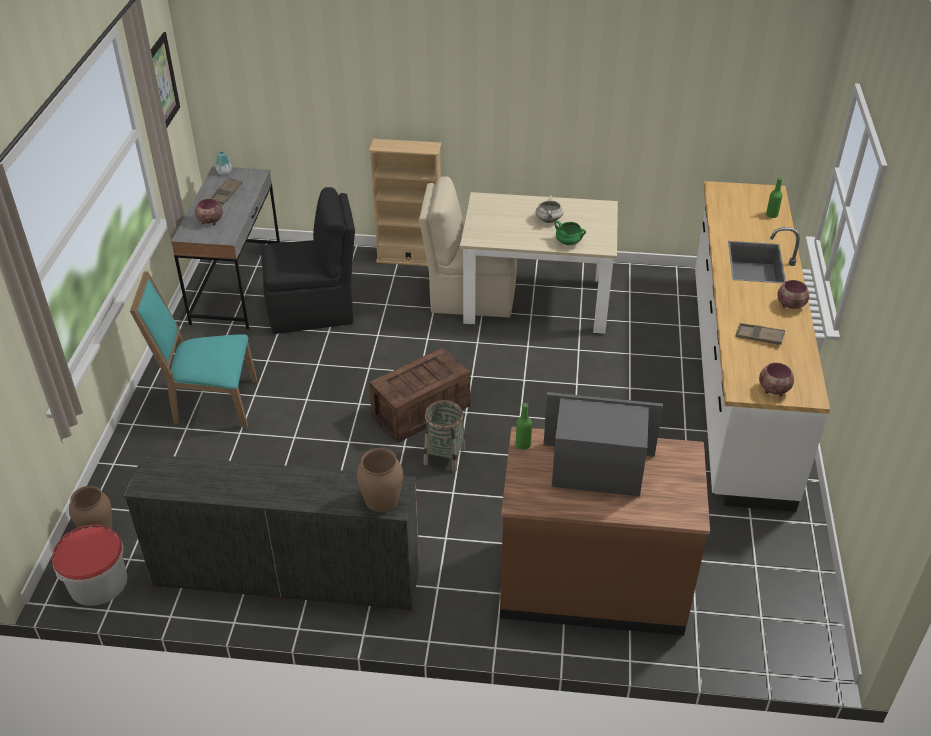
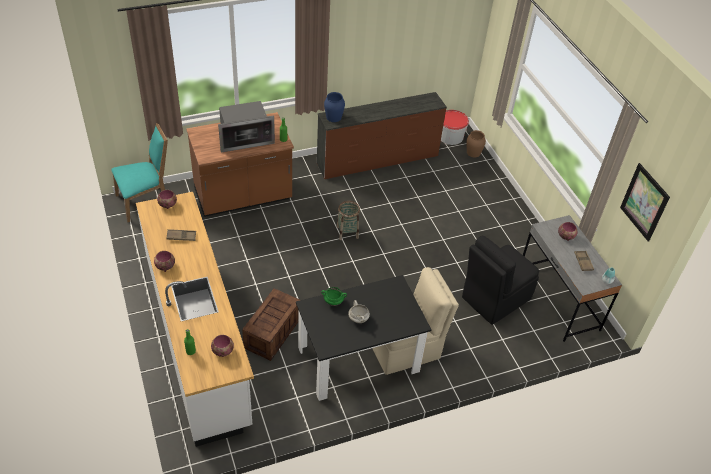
camera: 150 degrees right, 5 degrees up
turquoise chair [130,271,257,429] -> turquoise chair moved to [111,123,168,222]
brown vase [357,448,403,512] -> blue vase [324,92,345,122]
beige bookcase [369,139,441,266] -> none
crate [369,347,470,443] -> crate moved to [242,288,300,361]
beige dining table [460,192,618,334] -> black dining table [296,275,432,401]
none -> bowl [211,335,234,357]

